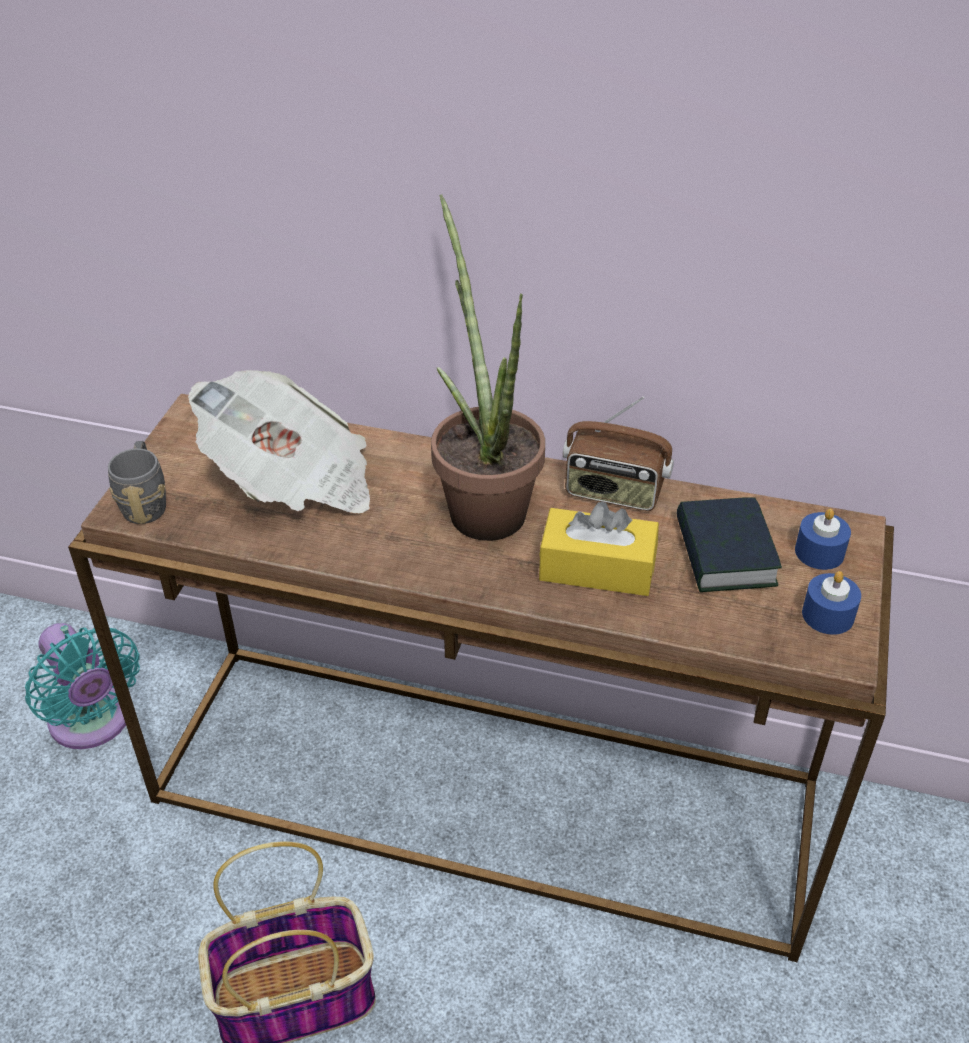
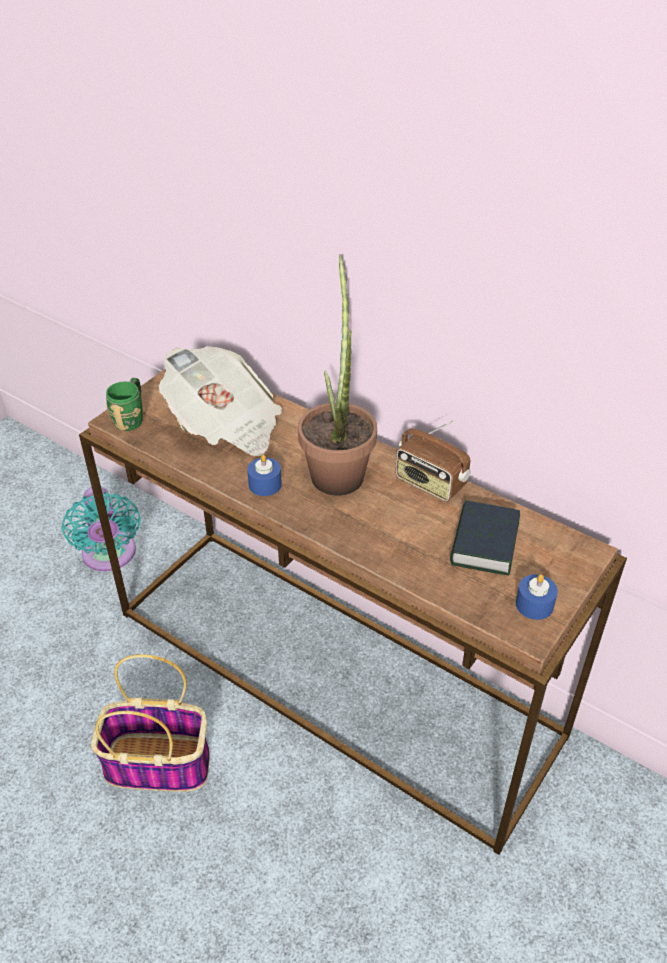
camera: 20 degrees right, 0 degrees up
grey mug [108,441,166,524] -> green mug [106,378,143,431]
yellow tissue box [539,502,659,596] -> none
blue candle [795,509,851,570] -> blue candle moved to [247,455,282,496]

